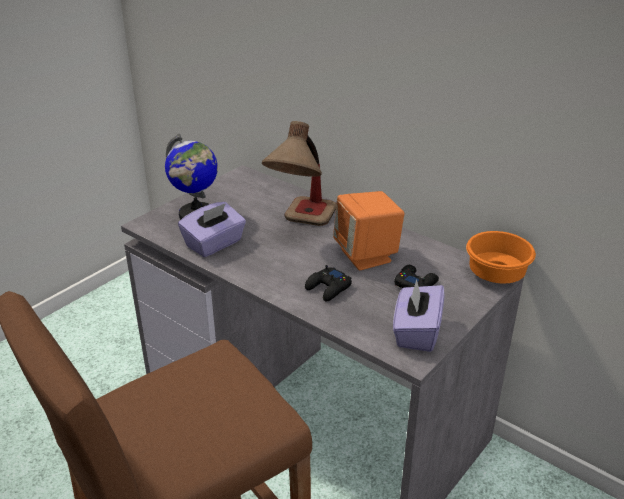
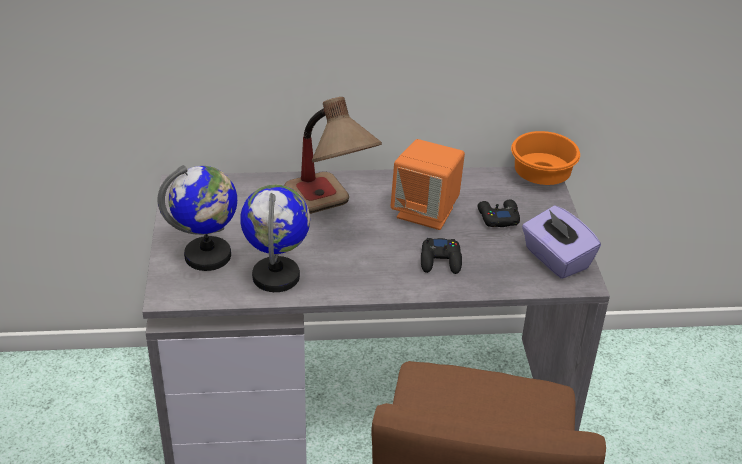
camera: 45 degrees left, 5 degrees up
purple tissue box [178,202,246,257] -> globe [241,184,310,292]

